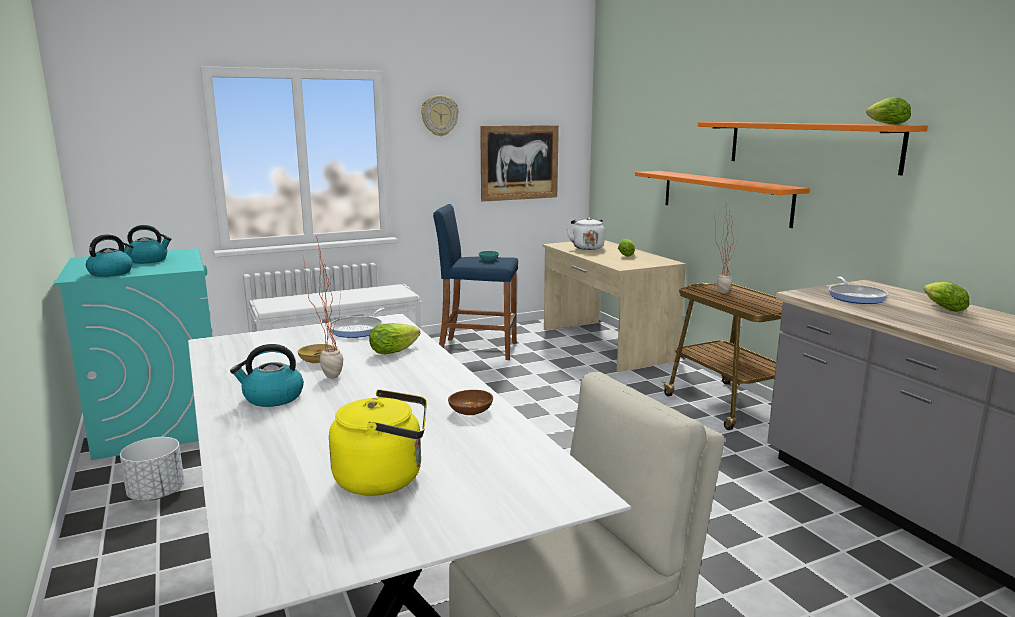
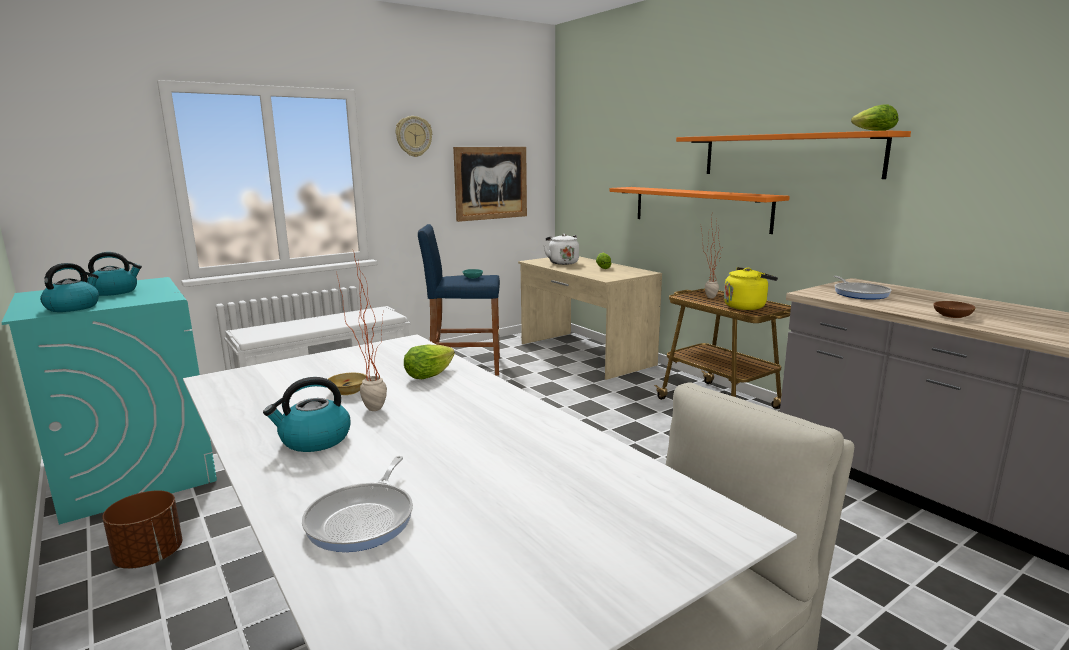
camera: 10 degrees left, 0 degrees up
white planter [120,437,184,501] -> brown planter [102,490,182,569]
frying pan [328,308,385,338] -> frying pan moved to [302,456,413,552]
yellow kettle [329,389,427,496] -> yellow kettle moved to [724,267,778,310]
brown bowl [448,390,493,415] -> brown bowl moved to [933,301,976,318]
lettuce [924,282,970,312] -> none

